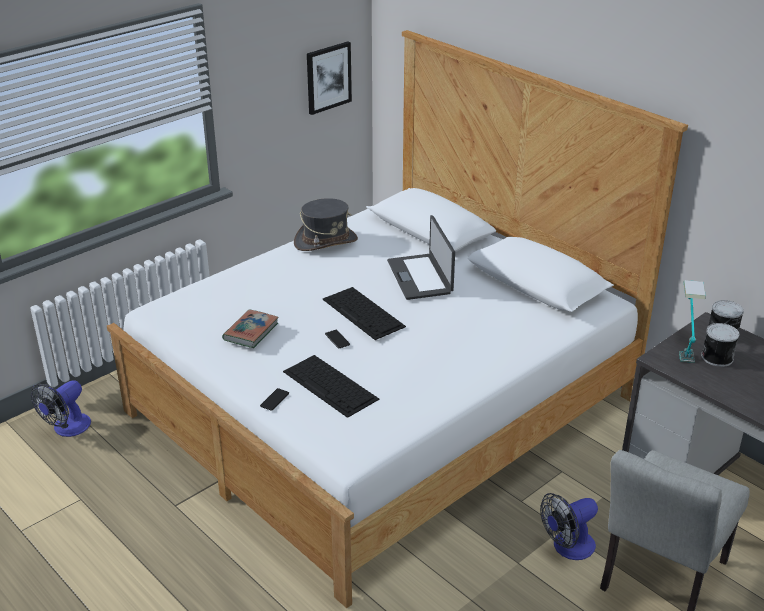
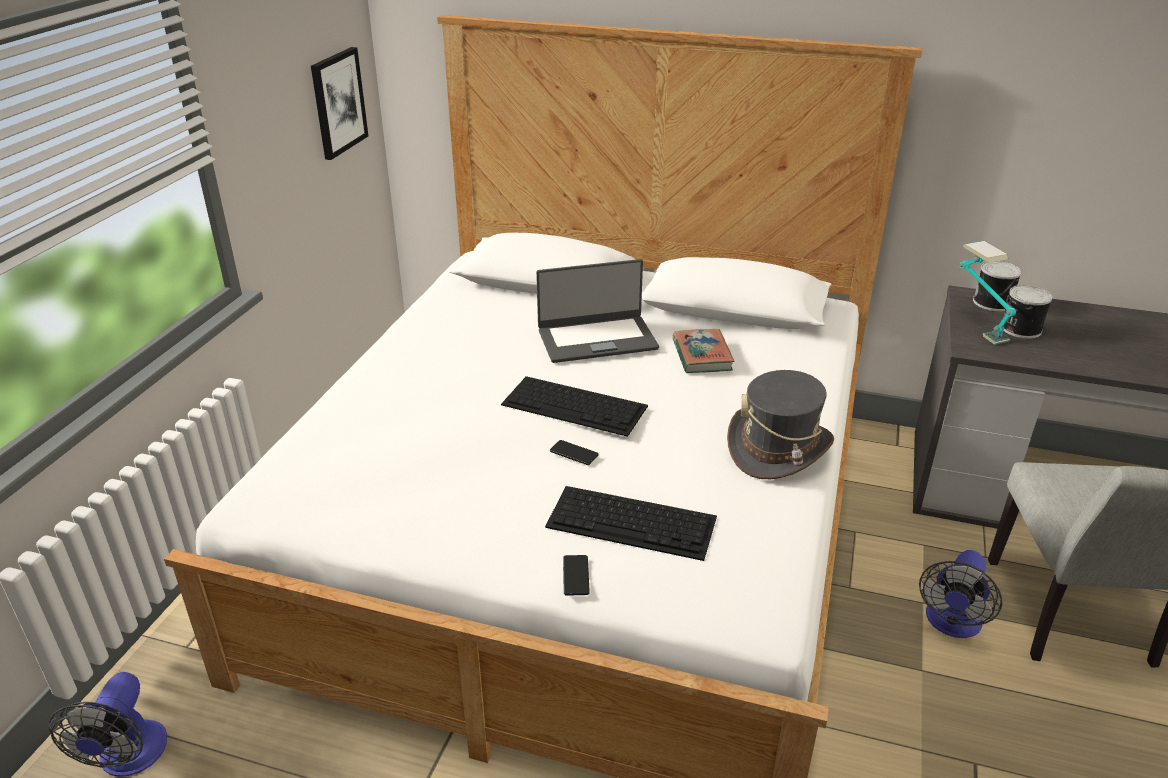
camera: 30 degrees left, 0 degrees up
book [222,309,279,348] -> book moved to [673,329,735,373]
grey hat [294,198,358,251] -> grey hat moved to [727,370,834,479]
laptop [387,215,455,300] -> laptop turned 60 degrees counterclockwise [536,259,659,363]

